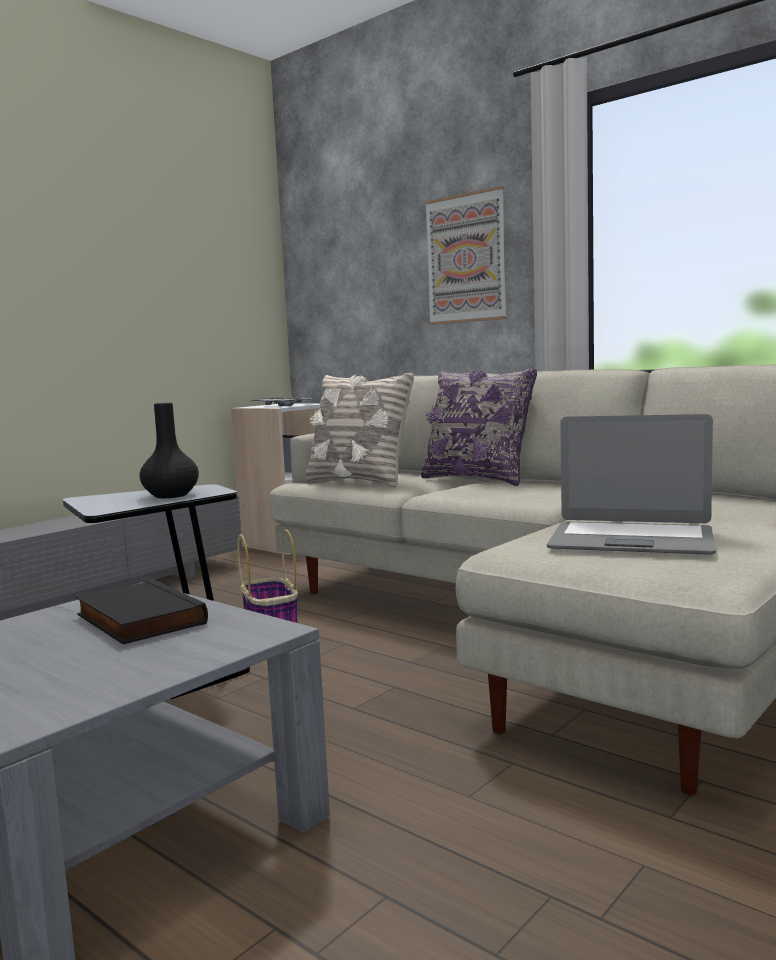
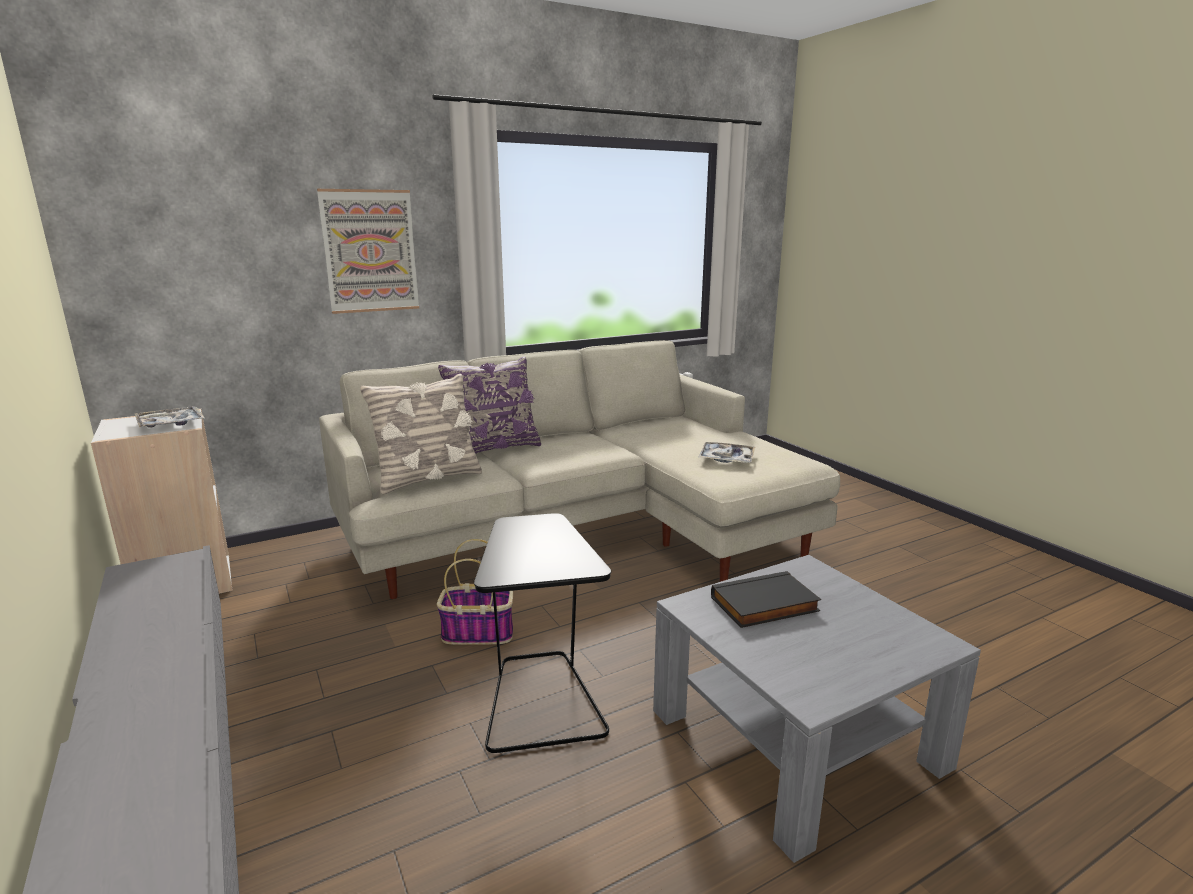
camera: 70 degrees left, 10 degrees up
black vase [140,403,199,498] -> none
laptop [547,414,716,555] -> tray [698,442,755,463]

